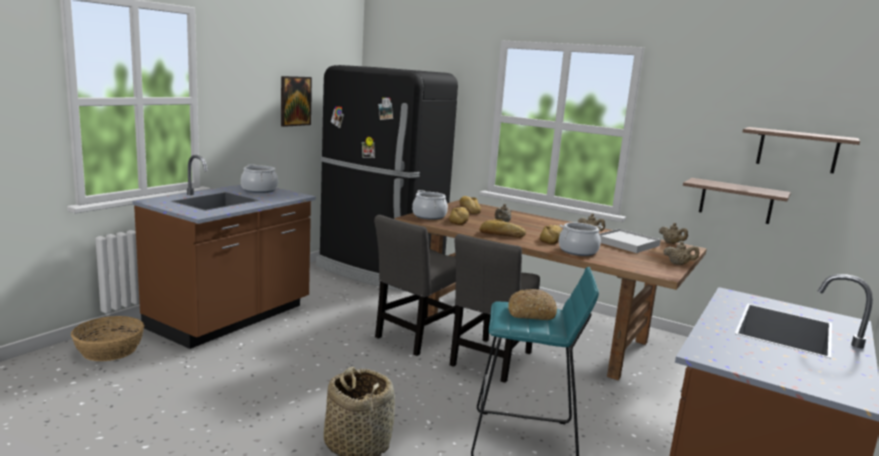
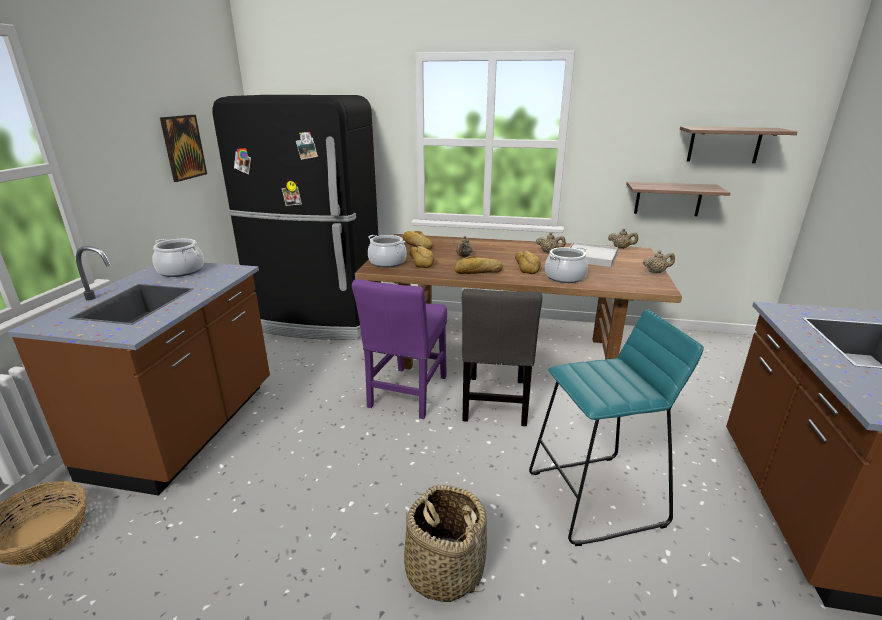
camera: 20 degrees left, 10 degrees up
grey chair [374,215,462,356] -> purple chair [352,279,447,419]
bread [508,289,557,320] -> none

